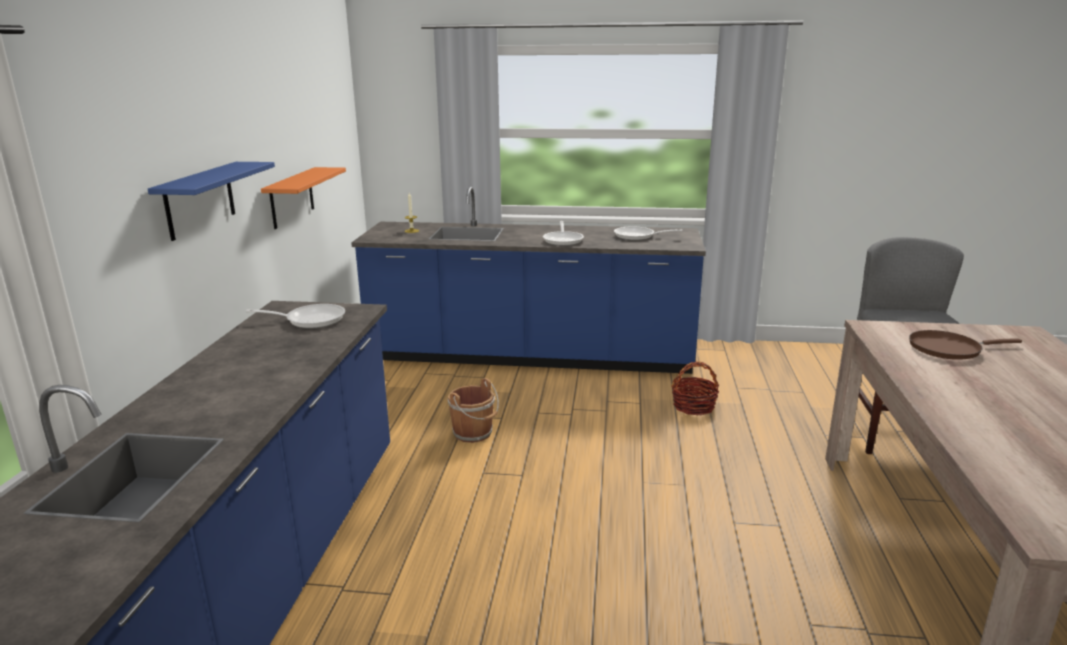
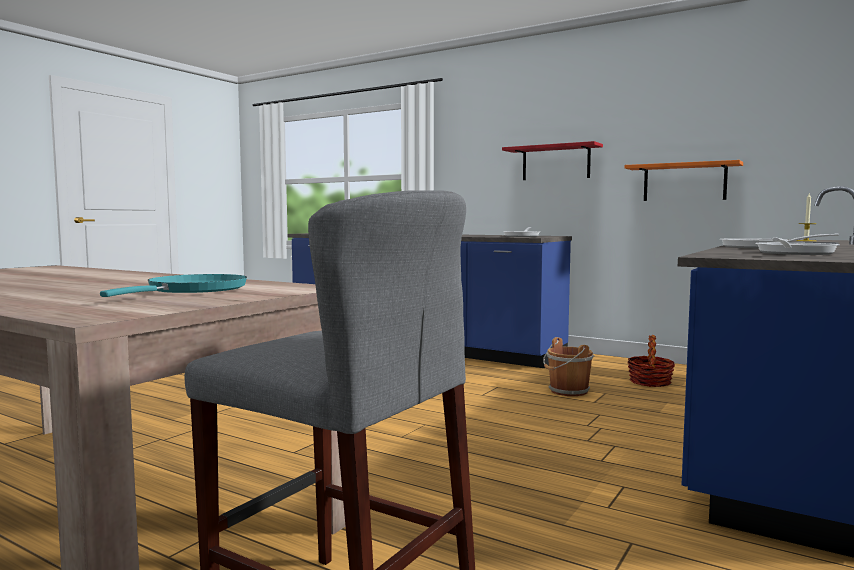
camera: 115 degrees right, 15 degrees down
blue shelf [148,162,275,241] -> red shelf [502,141,603,180]
basket [671,361,719,415] -> basket moved to [627,335,675,387]
brown frying pan [909,330,1022,360] -> turquoise frying pan [100,274,247,297]

